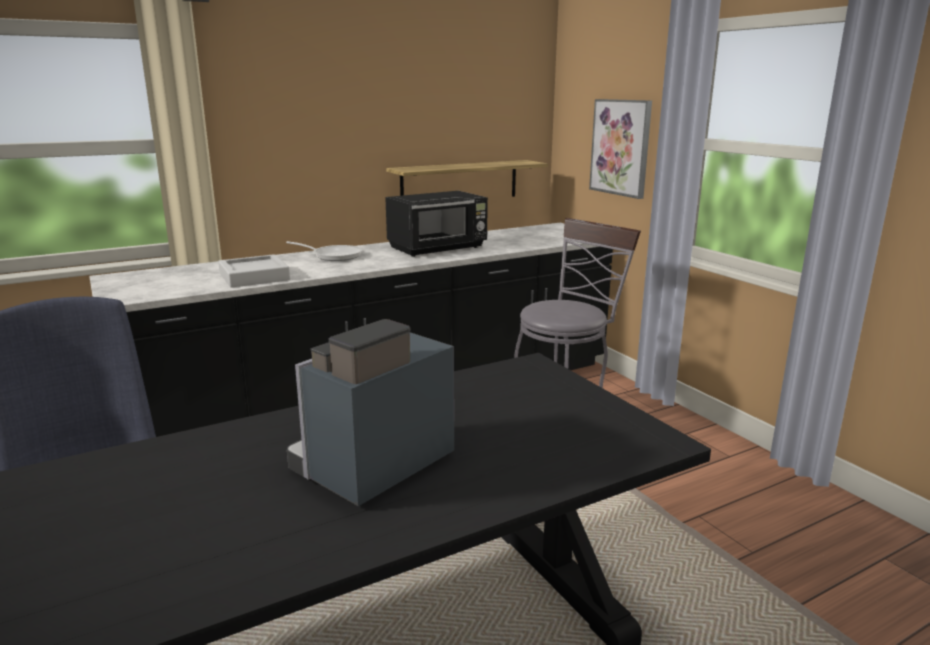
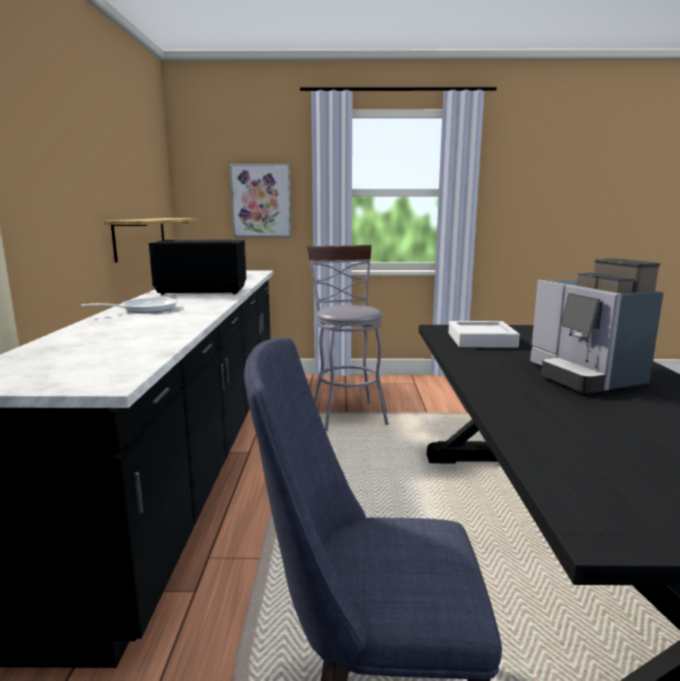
camera: 60 degrees left, 5 degrees down
grey tray [218,254,290,288] -> grey tray moved to [449,321,520,348]
black microwave [385,191,488,257] -> black microwave turned 90 degrees counterclockwise [149,239,246,295]

